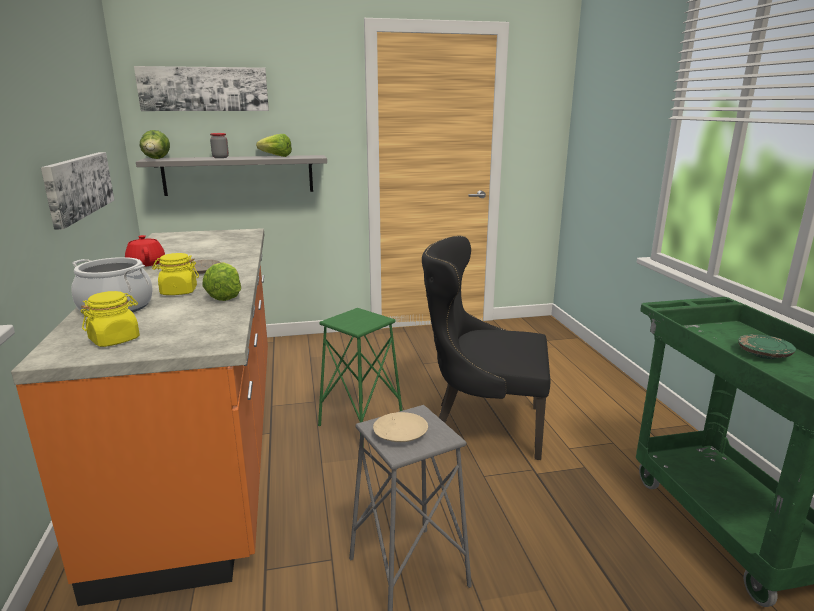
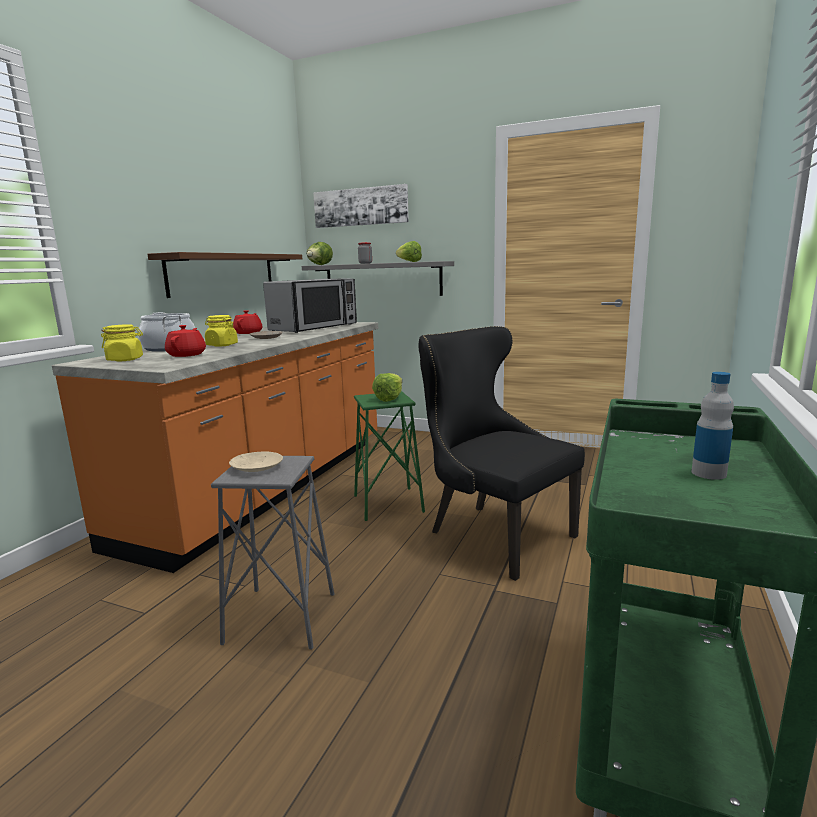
camera: 35 degrees right, 5 degrees down
picture [41,152,114,230] -> brown shelf [147,252,302,298]
lettuce [202,262,241,301] -> lettuce moved to [372,373,402,402]
green plate [738,334,796,359] -> bottle [692,372,734,480]
none -> red teapot [165,325,206,357]
none -> microwave [263,278,357,333]

